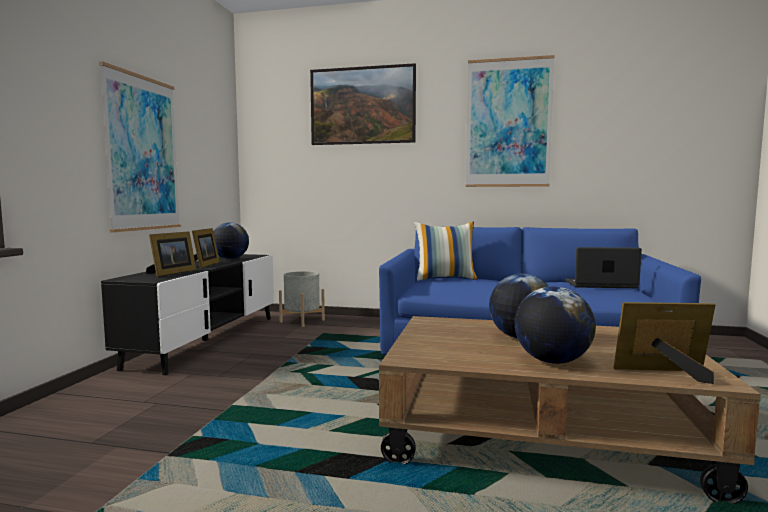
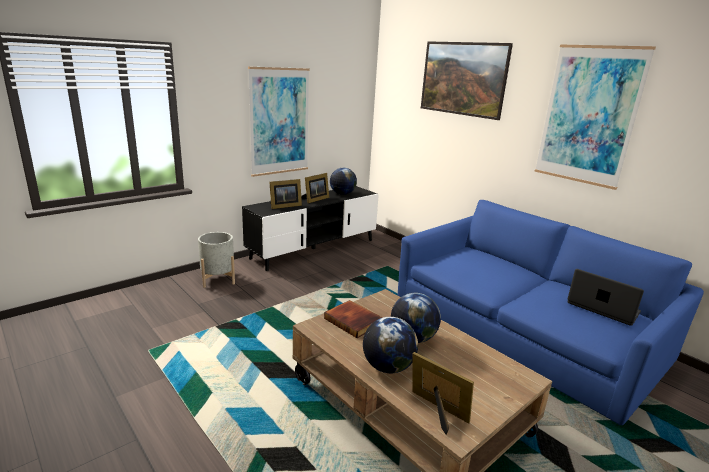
camera: 35 degrees right, 15 degrees up
grey planter [279,271,325,327] -> grey planter moved to [198,232,235,288]
pillow [414,222,478,281] -> none
none -> book [324,300,383,338]

